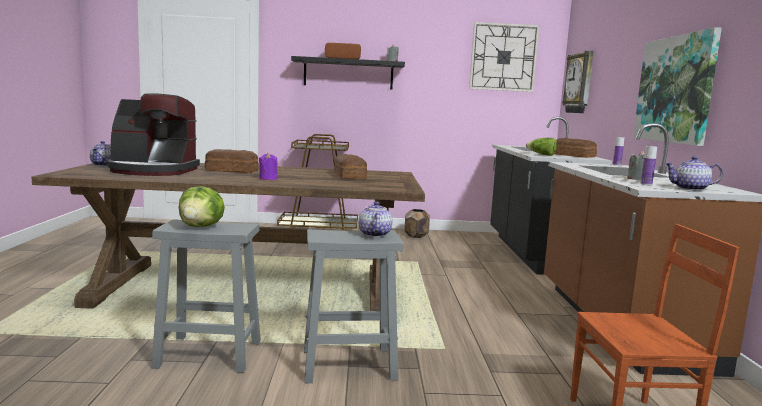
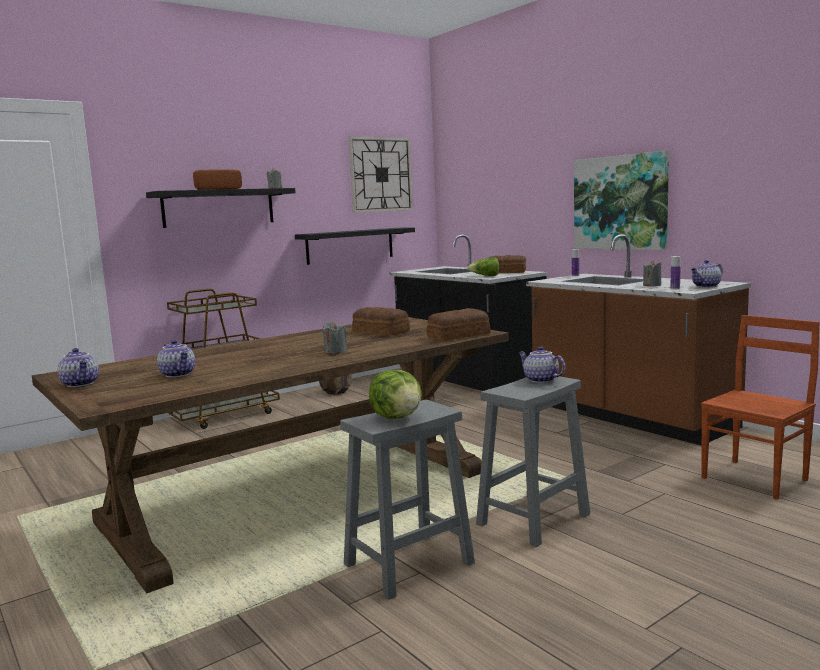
camera: 35 degrees left, 0 degrees up
coffee machine [107,93,200,176] -> teapot [157,340,195,378]
bread [205,149,259,173] -> bread moved to [427,308,491,341]
purple candle [259,153,278,180] -> grey candle [323,321,347,355]
wall clock [562,51,594,113] -> none
none -> black shelf [295,227,415,265]

